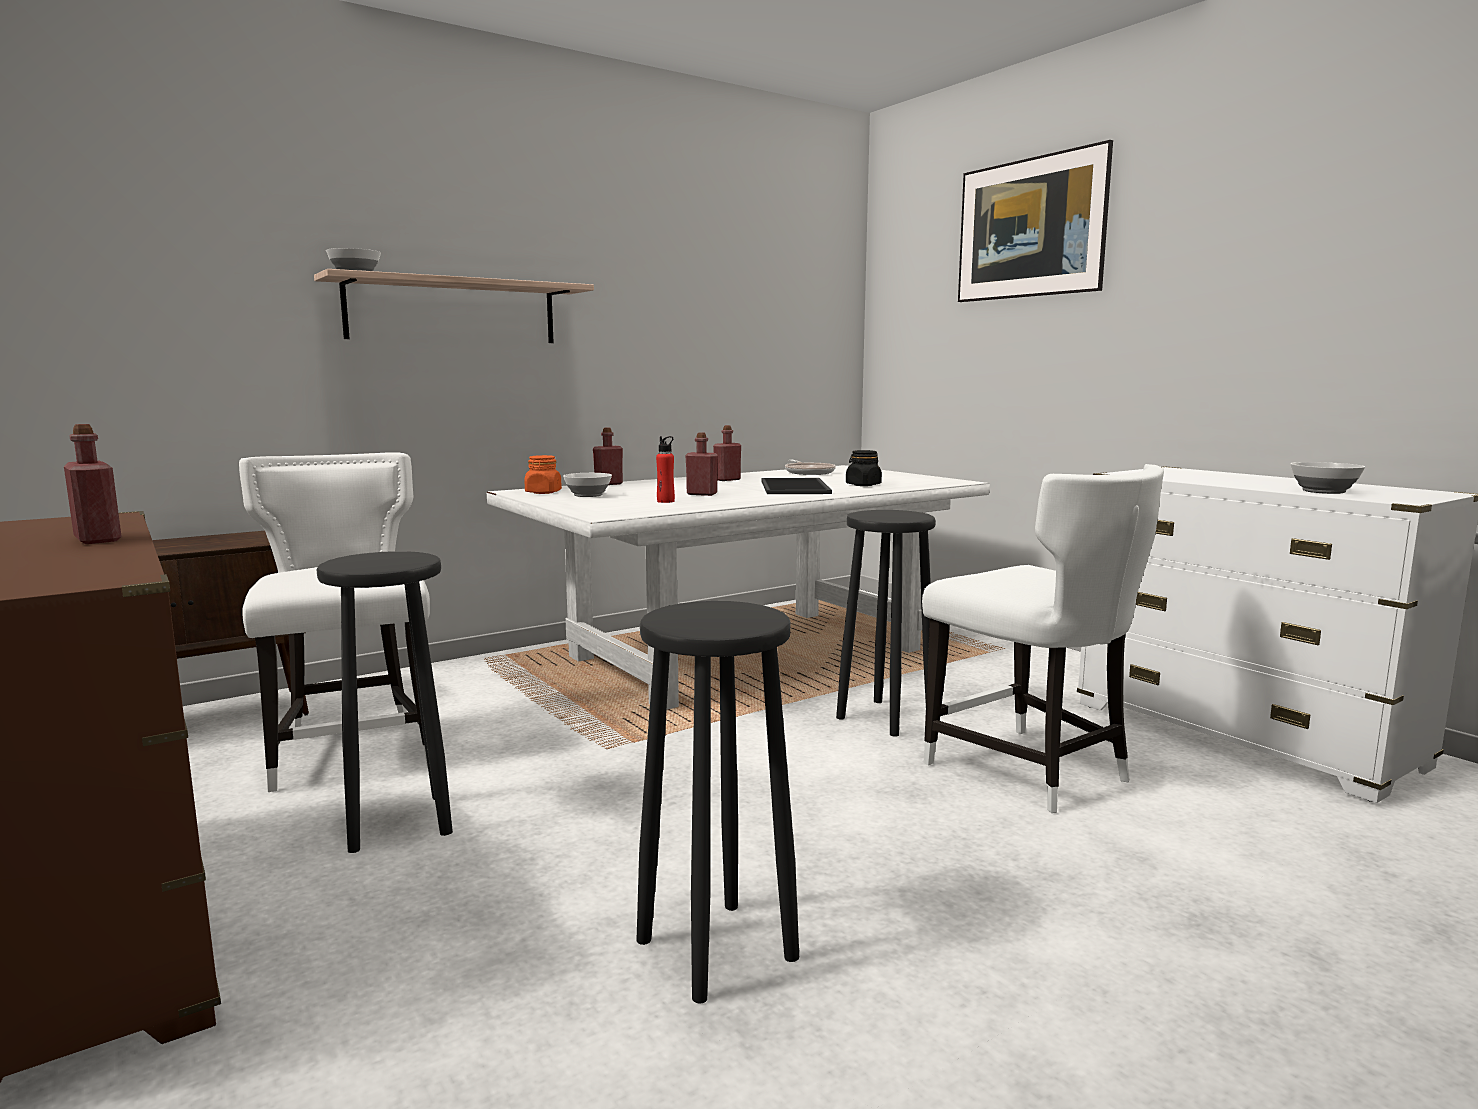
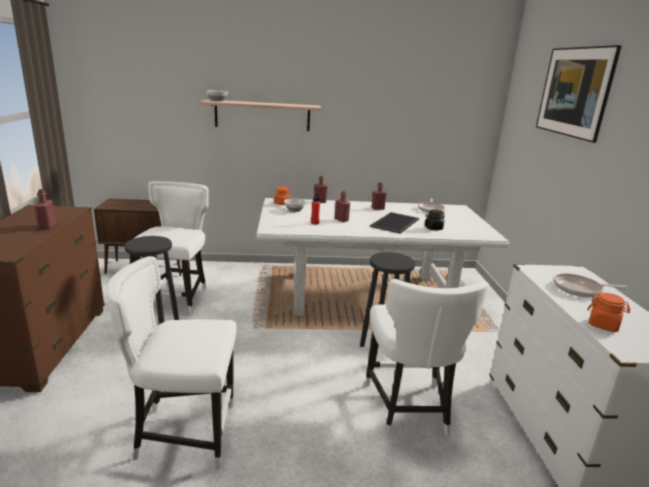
camera: 30 degrees right, 10 degrees up
black stool [636,601,799,1004] -> white chair [106,256,237,469]
bowl [1290,462,1365,494] -> orange jar [587,293,630,332]
none -> frying pan [553,273,628,297]

